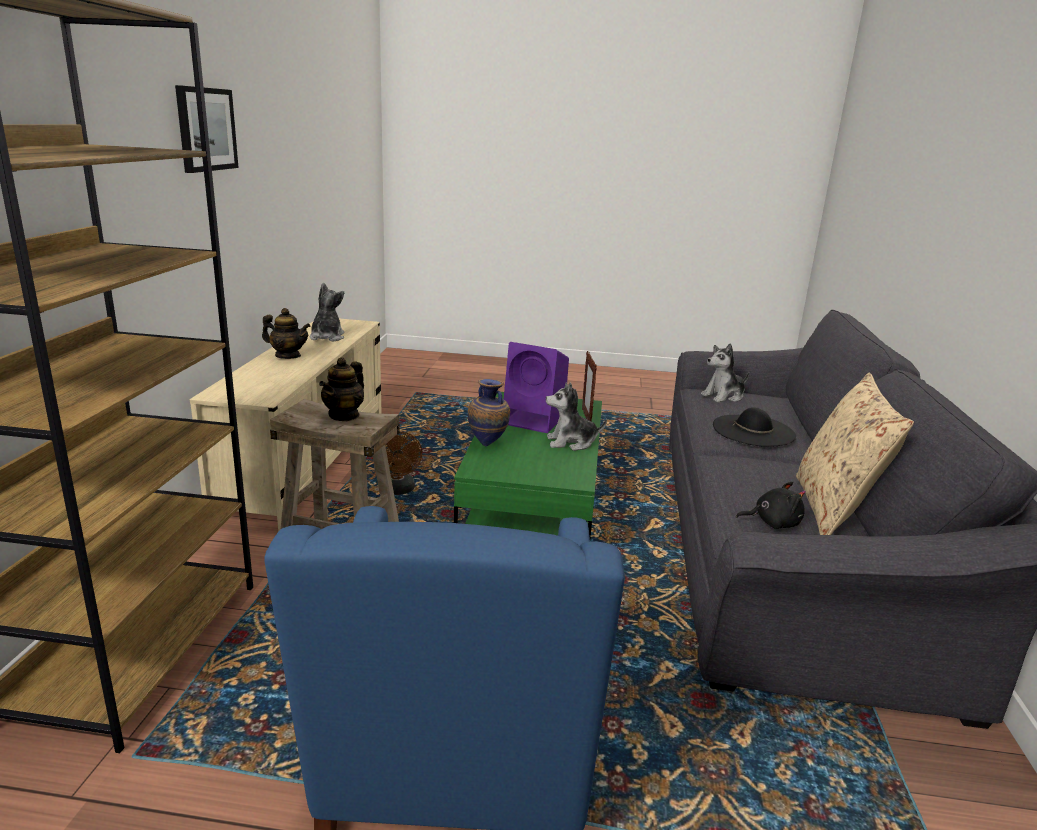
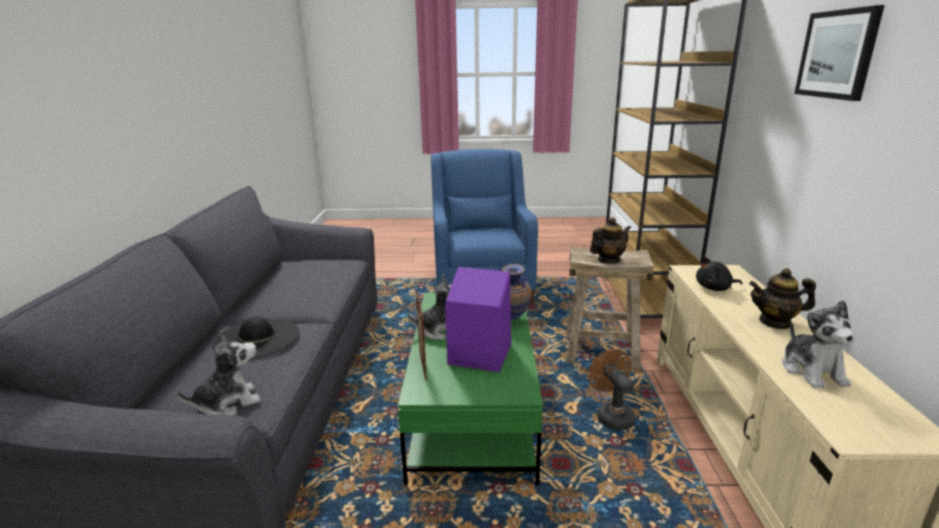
camera: 175 degrees right, 0 degrees up
teapot [319,357,364,421] -> teapot turned 45 degrees clockwise [590,218,631,263]
black plush toy [736,482,806,529] -> black plush toy moved to [696,257,742,291]
beige pillow [796,373,914,535] -> none

